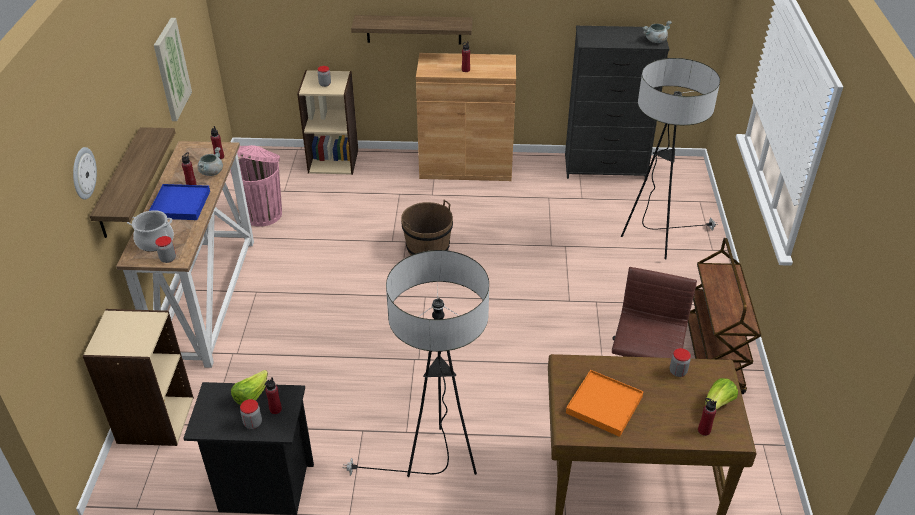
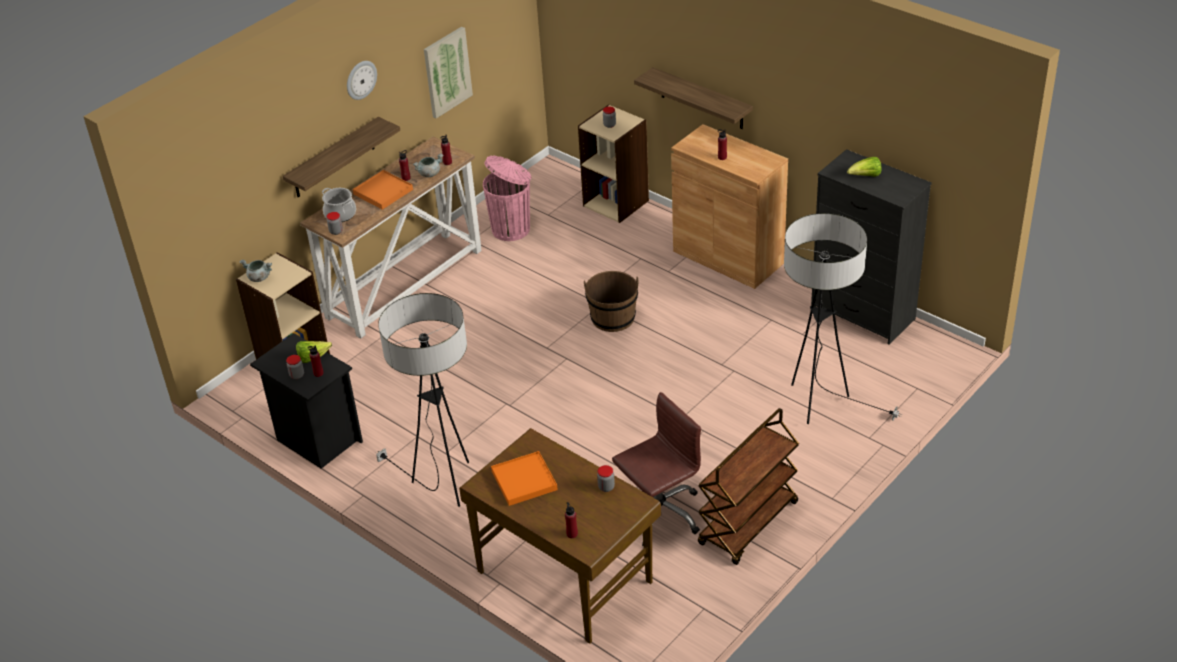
camera: 40 degrees right, 0 degrees up
wall clock [73,147,97,200] -> wall clock moved to [347,61,377,100]
blue tray [149,184,210,220] -> orange tray [353,170,413,210]
grey cooking pot [642,21,672,43] -> grey cooking pot moved to [240,260,272,282]
lettuce [705,378,738,410] -> lettuce moved to [847,157,881,177]

